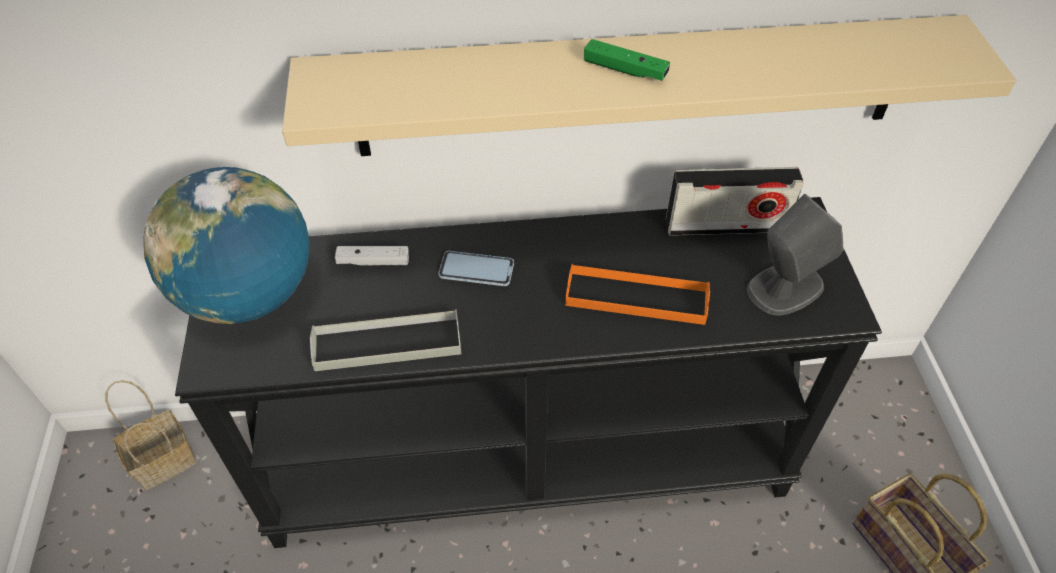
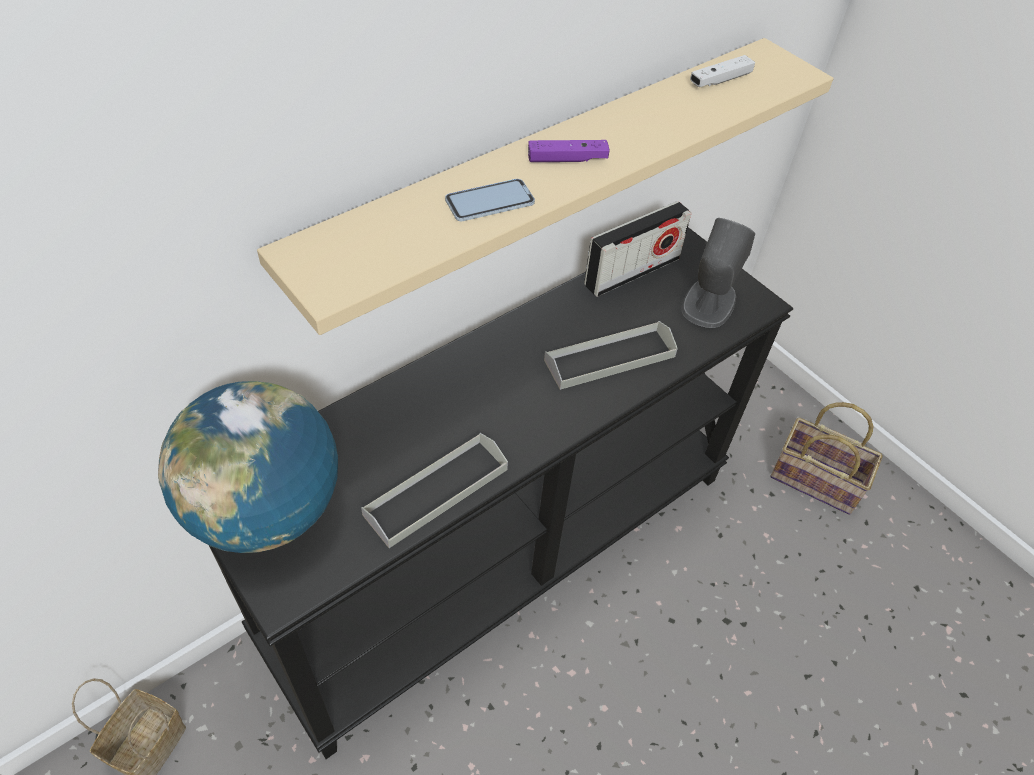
camera: 35 degrees left, 0 degrees up
white game controller [335,246,409,265] -> white game controller moved to [690,55,755,87]
phone [438,251,514,286] -> phone moved to [445,179,535,221]
orange tray [565,264,710,325] -> grey tray [544,321,678,390]
green game controller [584,39,670,81] -> purple game controller [528,140,610,162]

